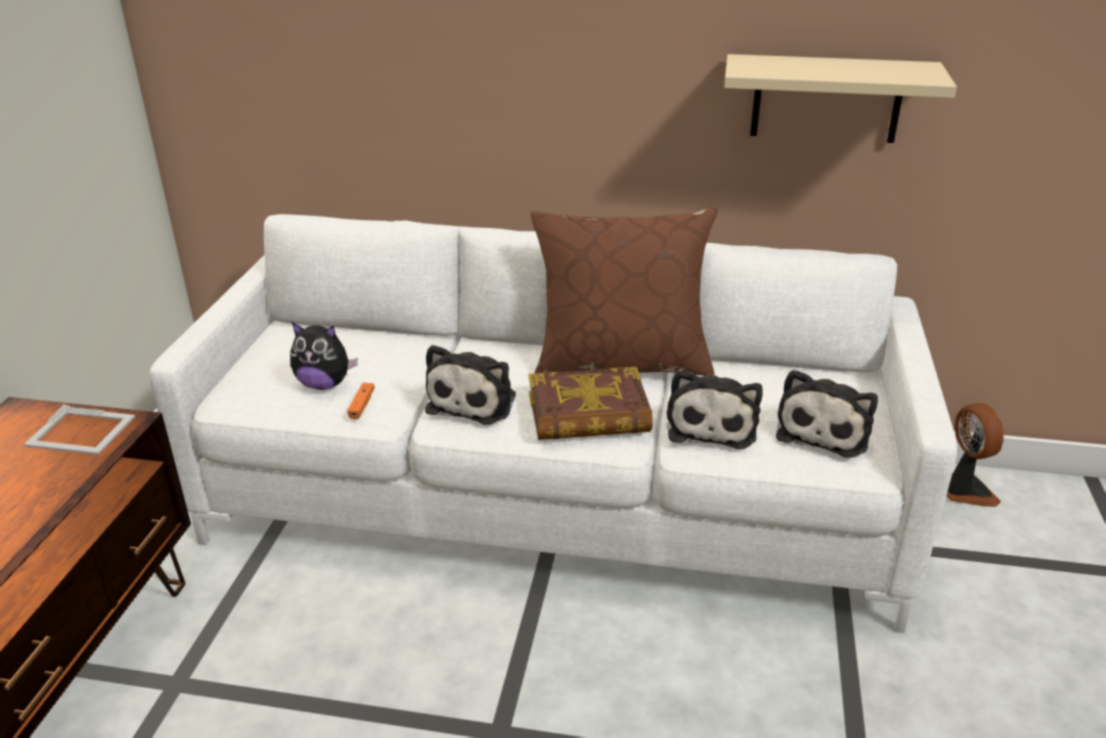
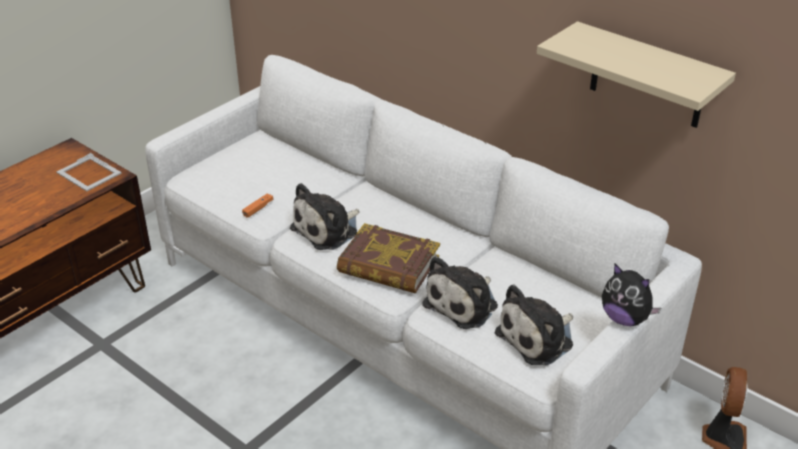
camera: 30 degrees right, 5 degrees up
plush toy [290,322,358,390] -> plush toy moved to [602,263,661,326]
brown pillow [531,208,717,376] -> none

